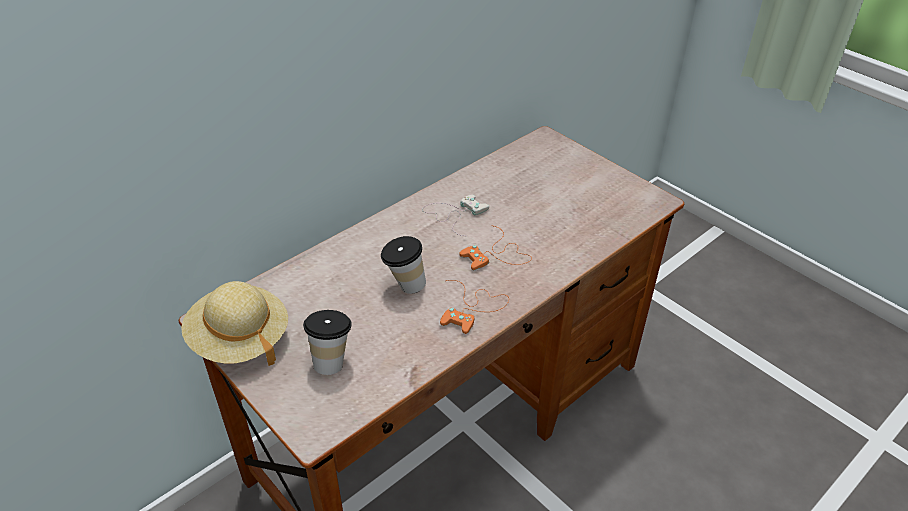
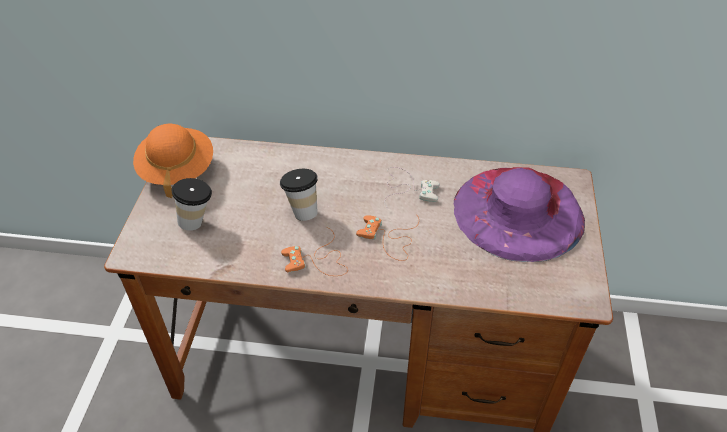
camera: 50 degrees right, 5 degrees up
beige hat [181,281,288,366] -> orange hat [133,124,213,198]
none -> purple hat [454,167,585,262]

